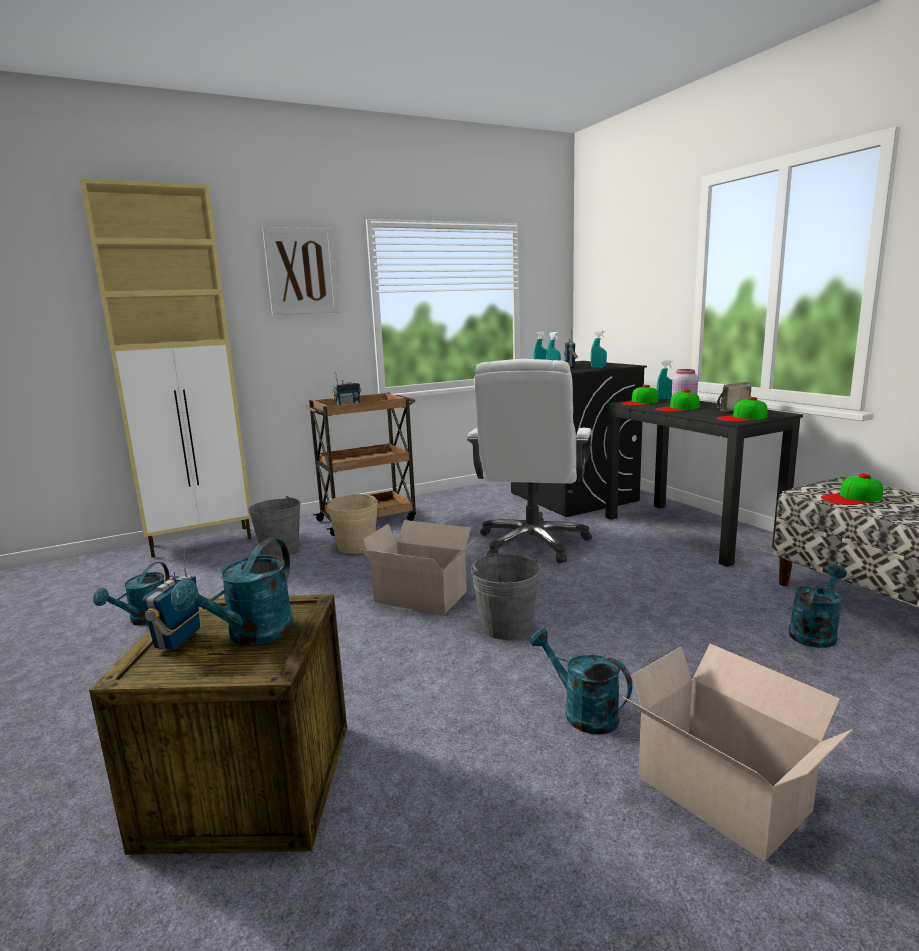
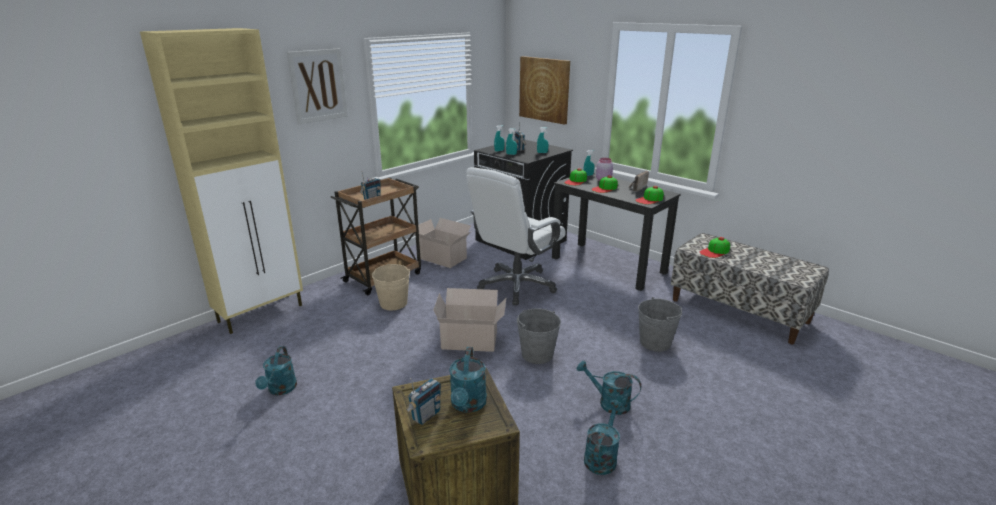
camera: 20 degrees left, 10 degrees up
radio [142,548,203,650] -> radio turned 135 degrees counterclockwise [406,378,441,425]
grey bucket [248,496,301,557] -> grey bucket moved to [638,297,682,352]
white office chair [467,359,592,563] -> white office chair turned 45 degrees clockwise [466,167,566,305]
cardboard box [623,644,854,861] -> cardboard box moved to [414,218,472,268]
turquoise watering can [789,564,847,648] -> turquoise watering can moved to [584,400,623,475]
none -> picture [519,56,570,125]

